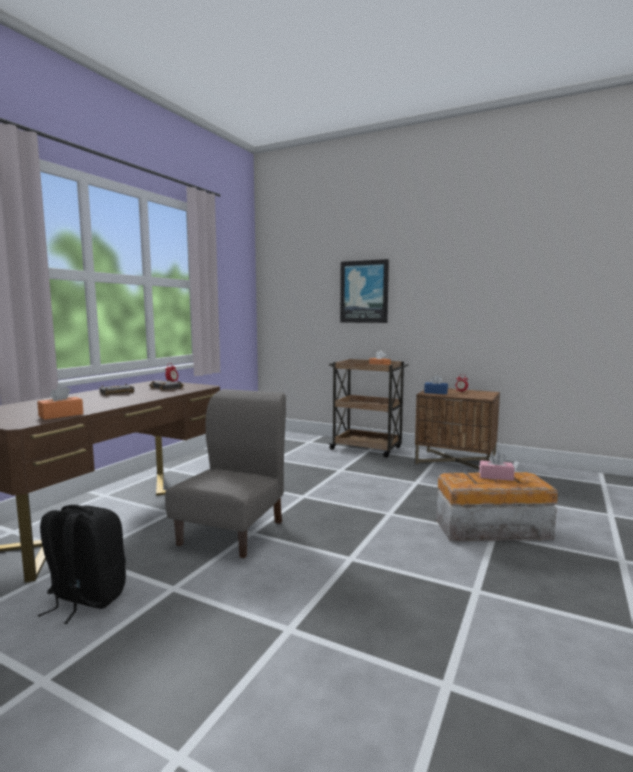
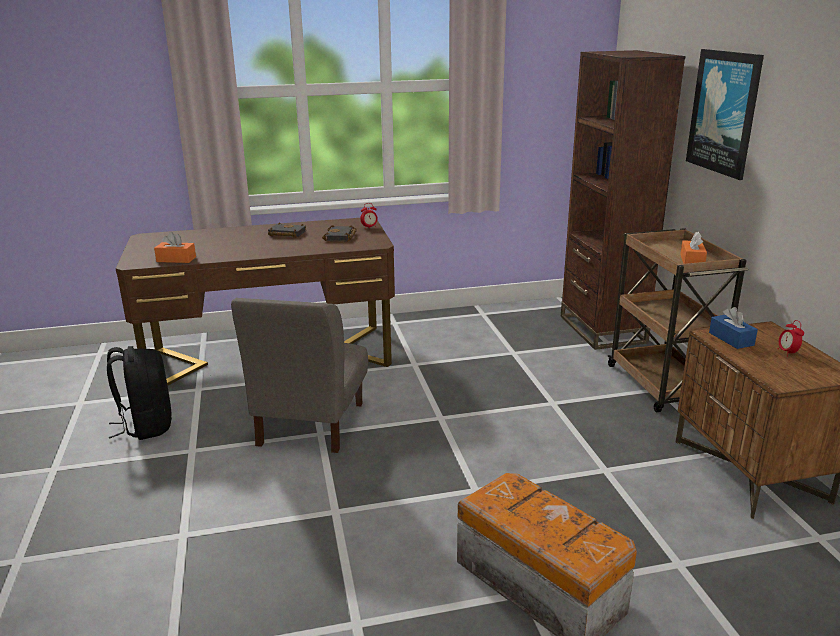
camera: 50 degrees right, 15 degrees up
grey chair [165,389,286,558] -> grey chair turned 120 degrees clockwise [231,298,368,453]
pink tissue box [479,452,515,481] -> none
none -> brown bookcase [561,50,686,350]

